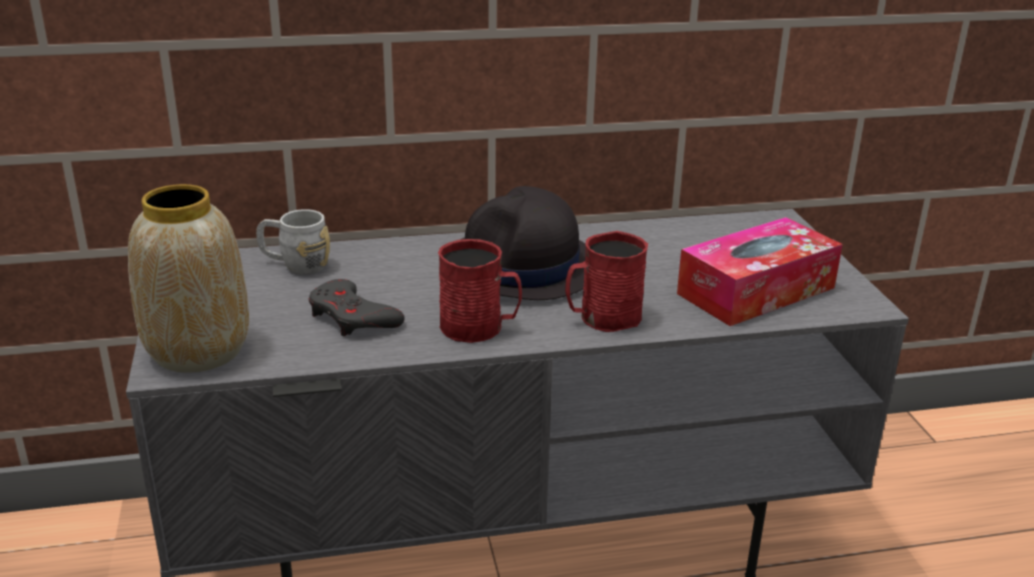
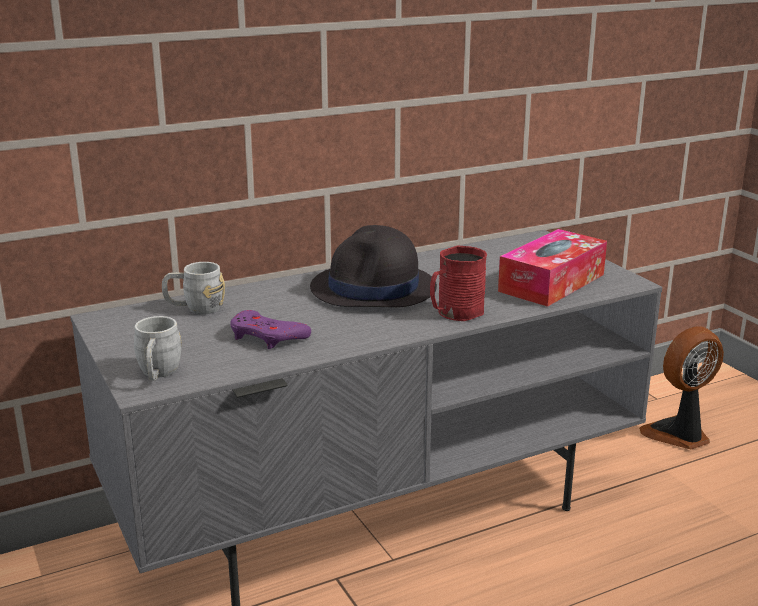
camera: 15 degrees left, 5 degrees down
vase [128,184,249,373] -> grey mug [134,316,182,381]
grey game controller [309,279,405,336] -> purple game controller [230,310,311,349]
red mug [438,239,522,343] -> none
none -> fan [639,326,724,449]

